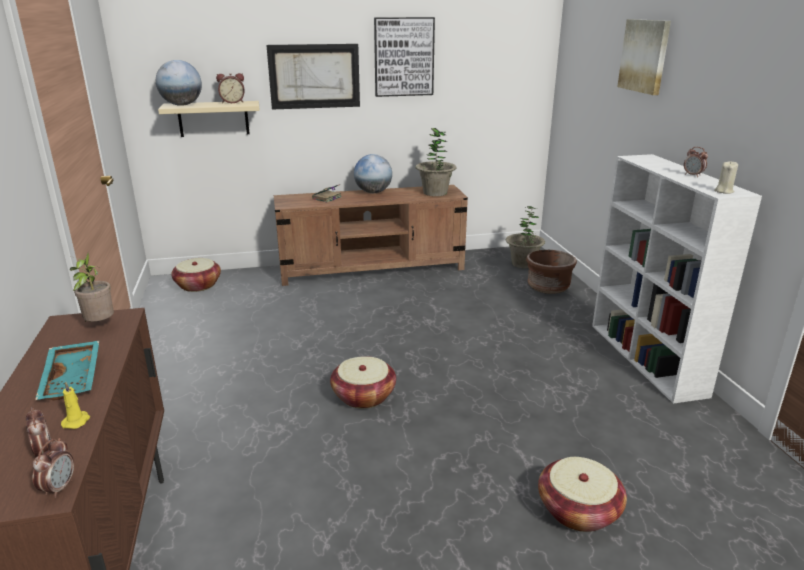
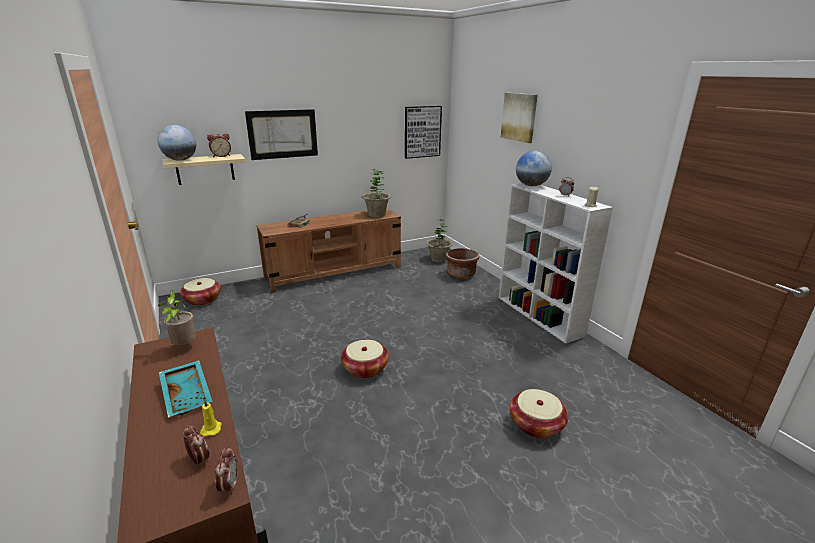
camera: 15 degrees left, 0 degrees up
globe [354,154,392,193] -> globe moved to [516,151,552,186]
picture [374,17,435,97] -> picture moved to [405,106,442,159]

